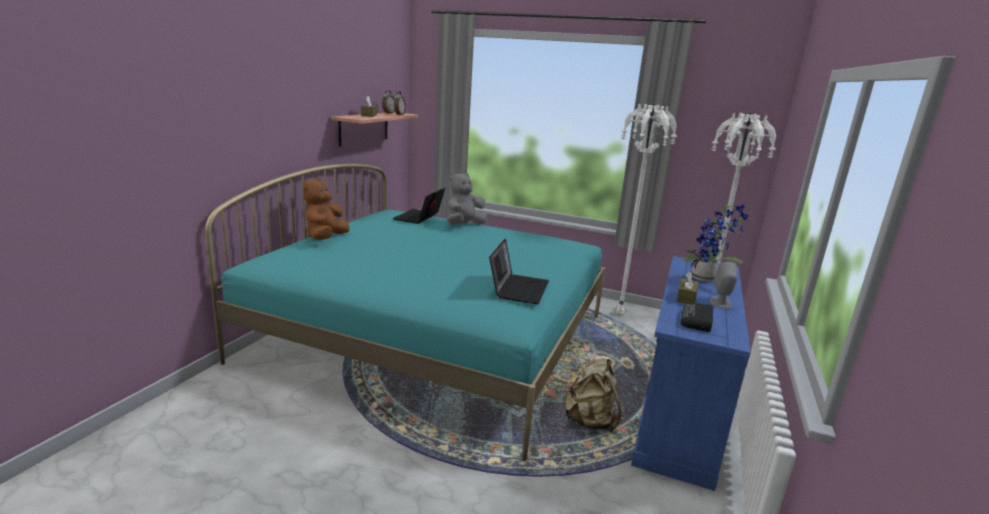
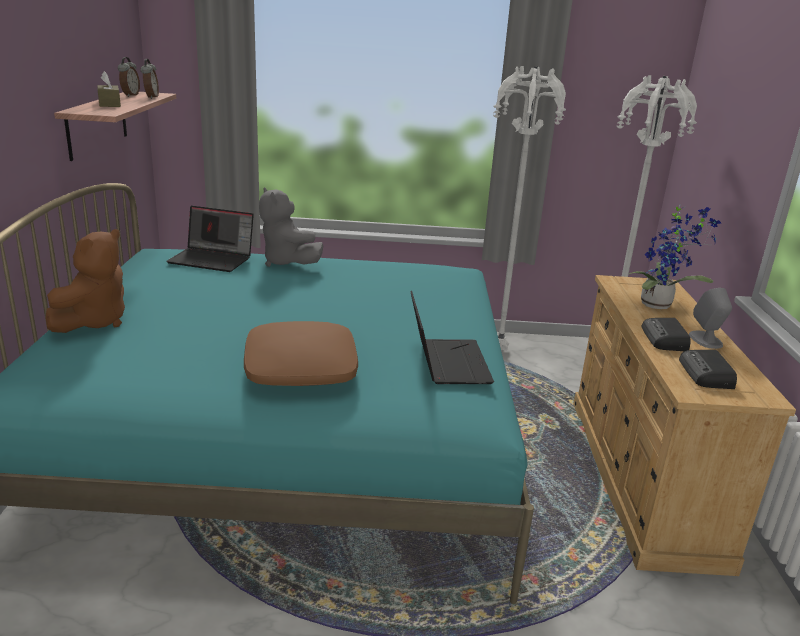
camera: 20 degrees left, 5 degrees up
brown plush toy [303,178,350,240] -> brown plush toy turned 150 degrees counterclockwise [46,229,125,333]
laptop [393,188,445,224] -> laptop turned 75 degrees counterclockwise [166,206,254,272]
grey plush toy [447,173,487,225] -> grey plush toy turned 60 degrees counterclockwise [259,187,323,267]
beige backpack [563,356,621,432] -> none
blue dresser [631,256,751,491] -> beige dresser [573,275,796,576]
brown tissue box [676,272,699,304] -> radio [641,318,691,351]
none -> brown pillow [244,321,358,386]

